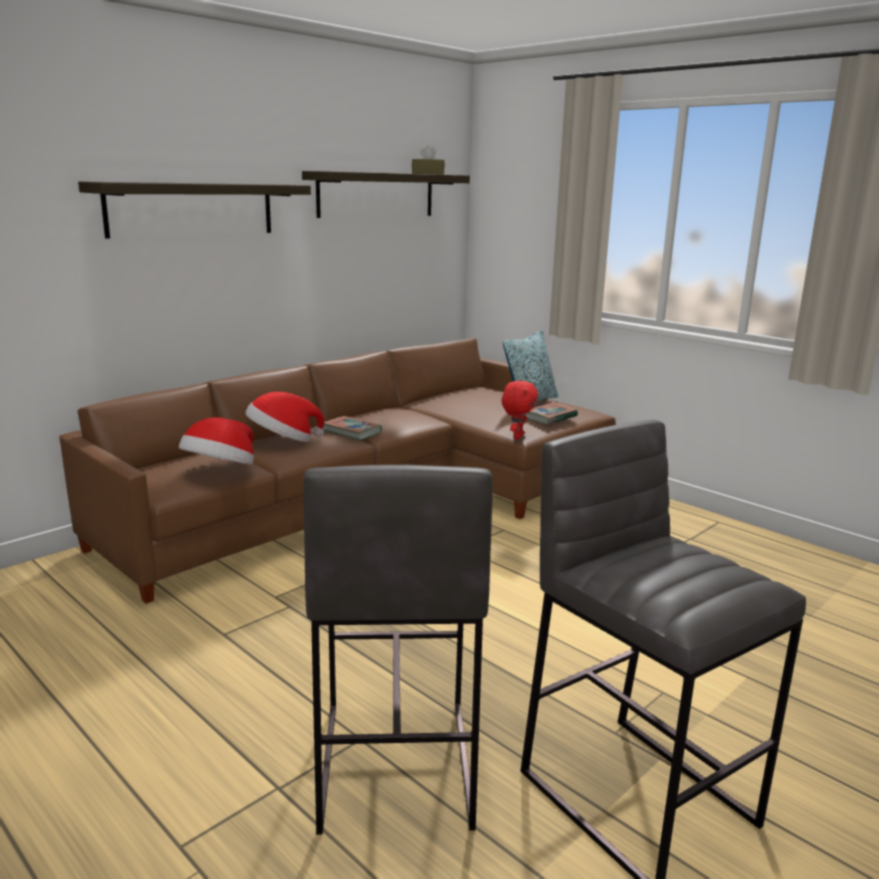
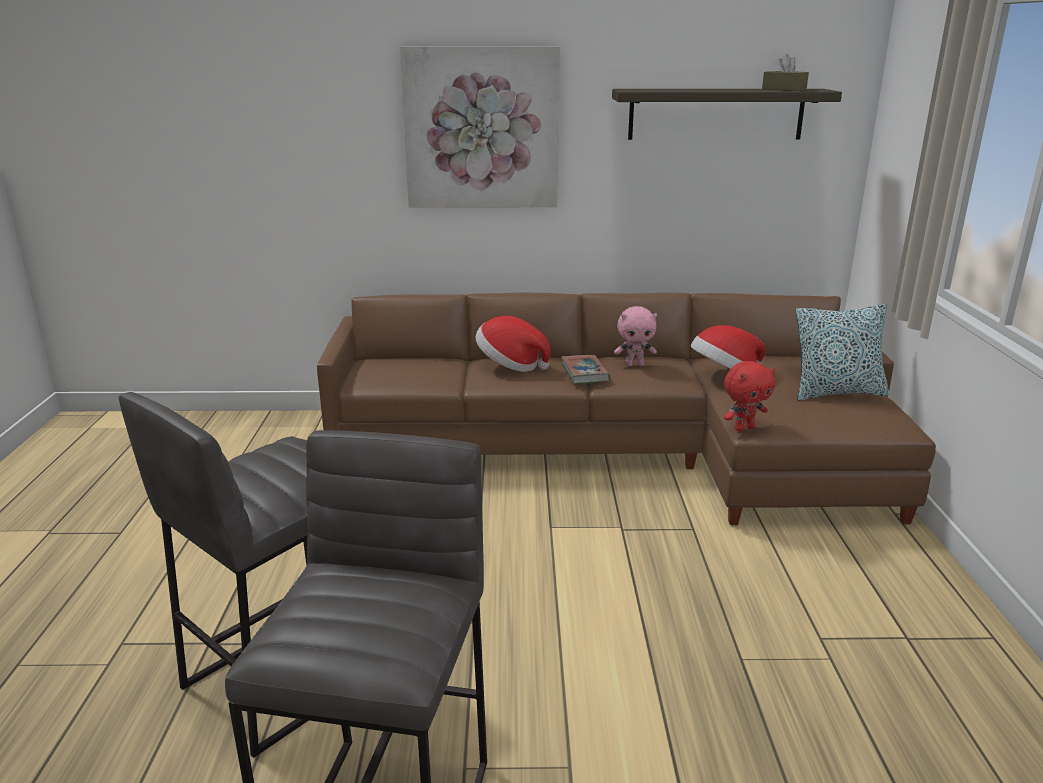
camera: 45 degrees right, 5 degrees up
shelf [78,181,311,239] -> picture [400,46,560,208]
hat [179,417,254,465] -> hat moved to [691,325,765,369]
book [526,402,578,424] -> none
none -> pink plush toy [614,306,657,366]

